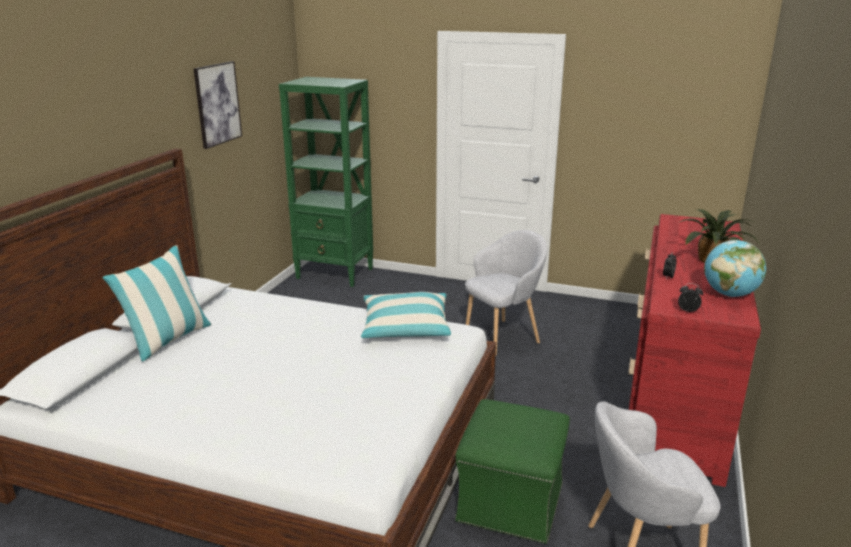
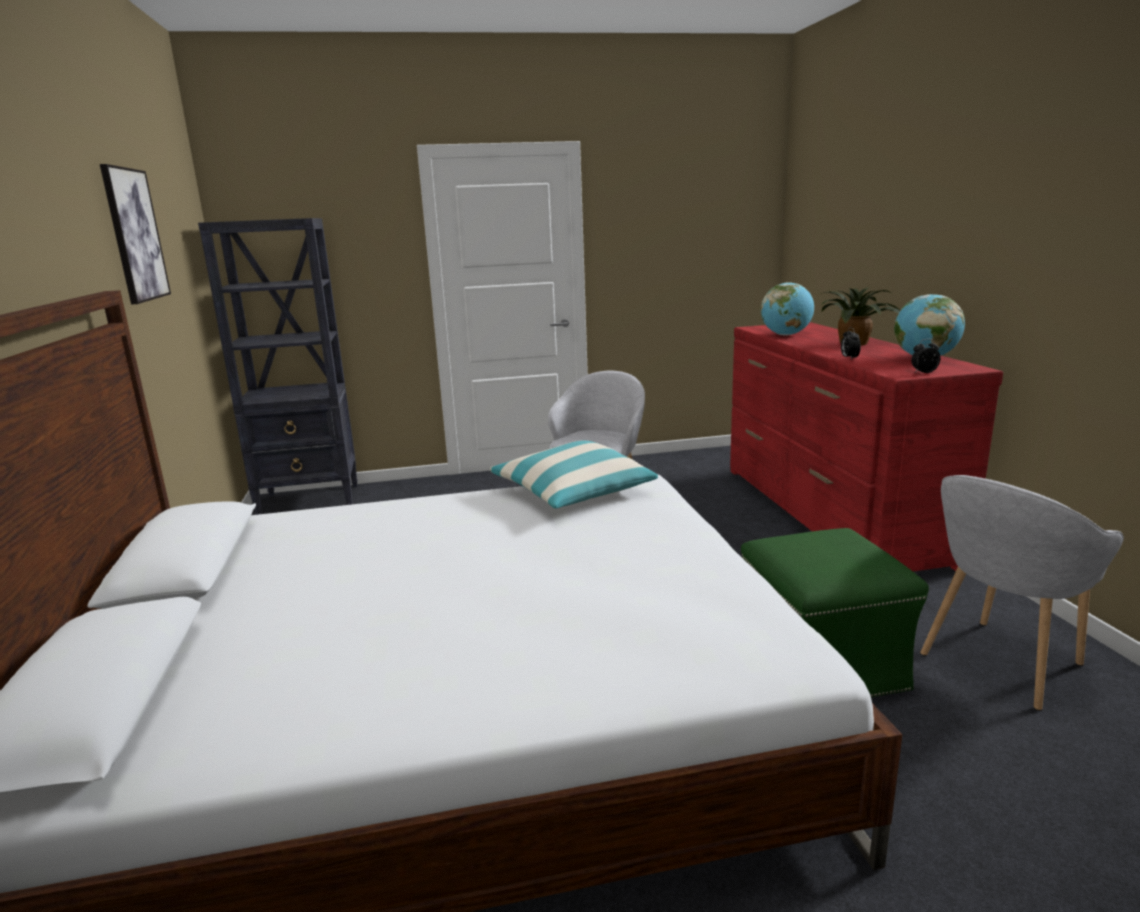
camera: 30 degrees left, 5 degrees down
pillow [102,245,212,362] -> none
green bookcase [279,77,373,287] -> black bookcase [198,218,358,515]
none -> globe [761,282,814,335]

